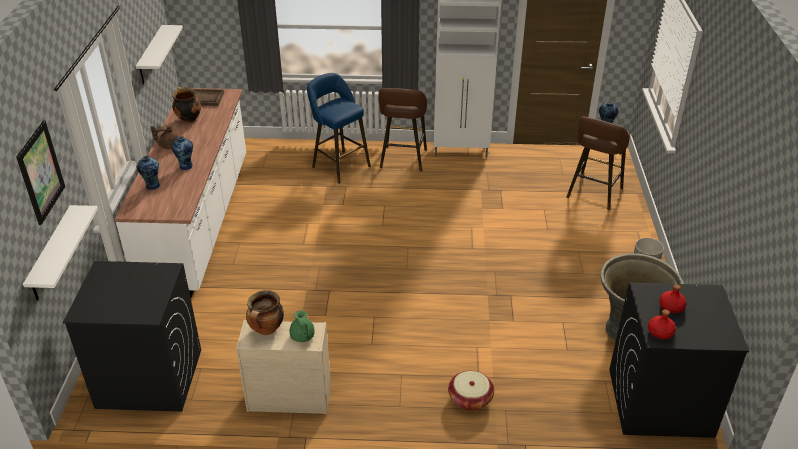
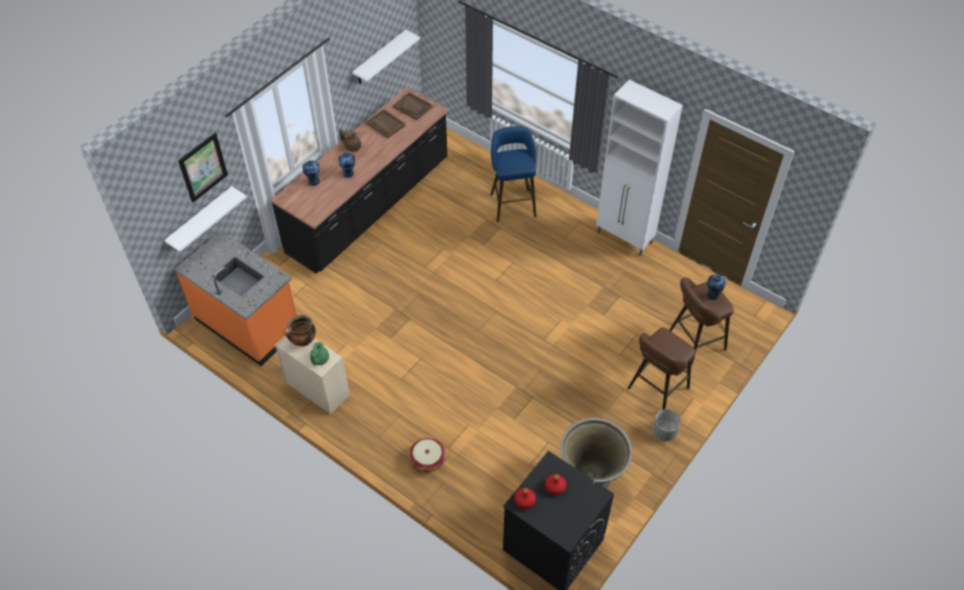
camera: 35 degrees right, 15 degrees up
black washing machine [63,261,201,412] -> orange counter [175,231,297,366]
white counter [115,88,246,298] -> black counter [271,87,449,274]
cooking pot [172,87,201,123] -> brown tray [366,109,406,138]
brown stool [378,88,427,171] -> brown stool moved to [627,328,696,410]

